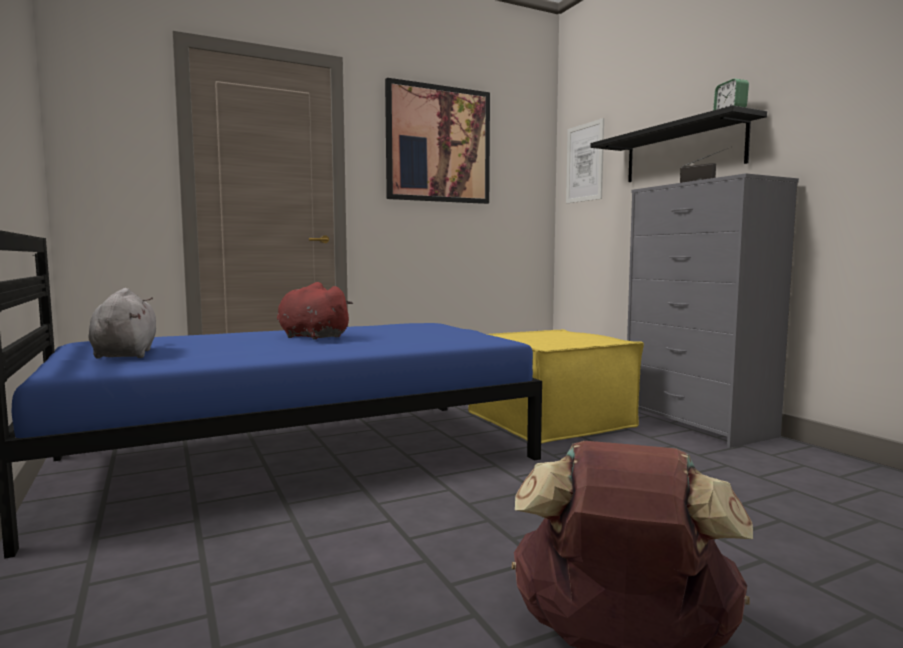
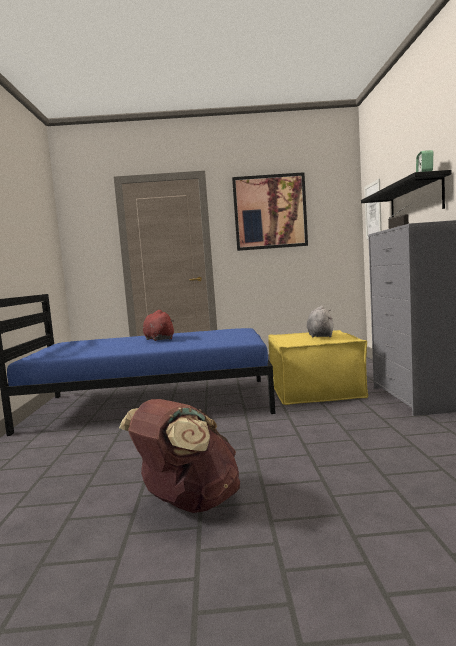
camera: 25 degrees right, 0 degrees up
grey plush toy [89,288,156,359] -> grey plush toy moved to [307,306,333,337]

